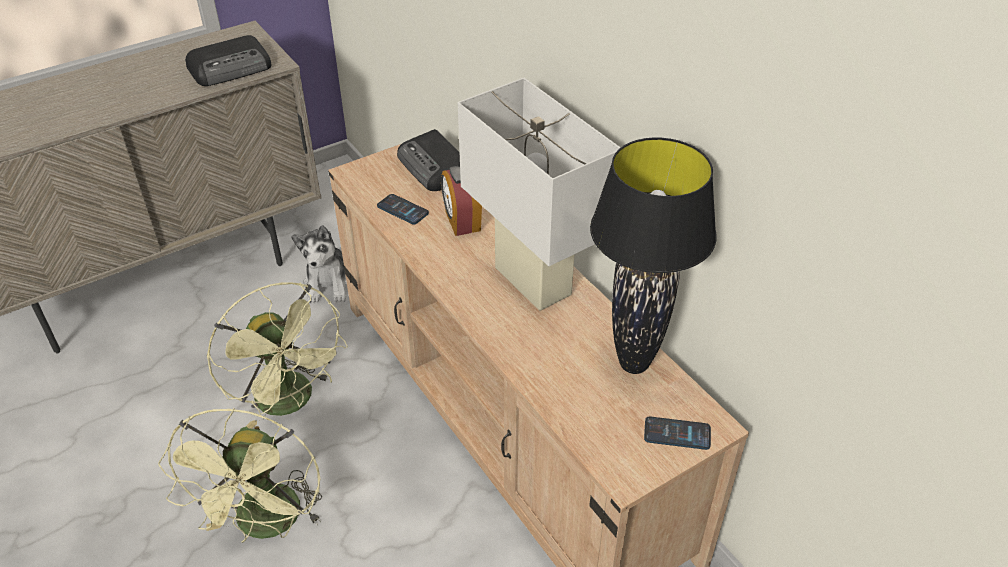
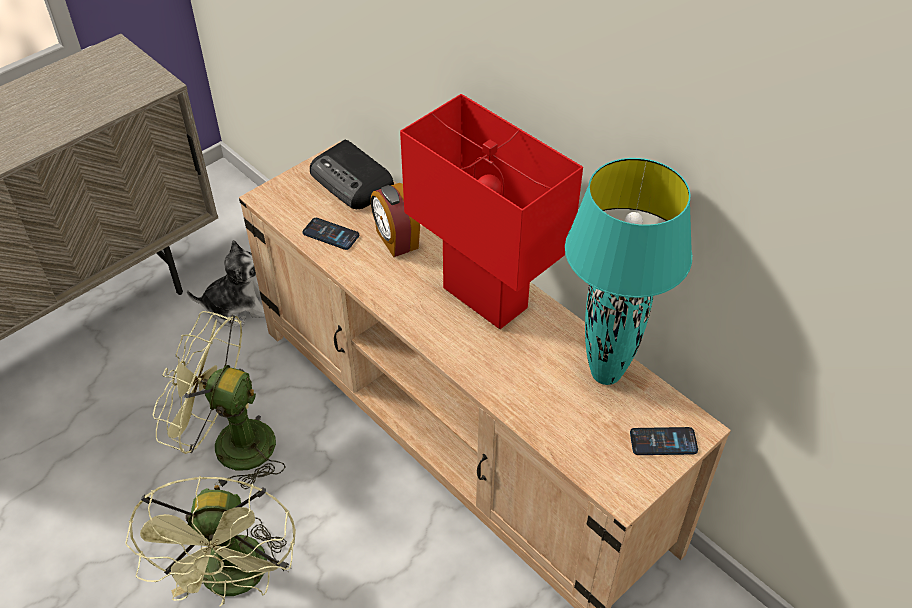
camera: 10 degrees left, 5 degrees up
radio [185,35,272,86] -> none
green fan [207,282,348,429] -> green fan turned 150 degrees clockwise [153,311,286,489]
plush toy [291,225,347,303] -> plush toy turned 90 degrees counterclockwise [187,240,265,327]
white table lamp [458,78,621,310] -> red table lamp [400,94,583,329]
black table lamp [590,138,717,374] -> turquoise table lamp [565,158,692,385]

